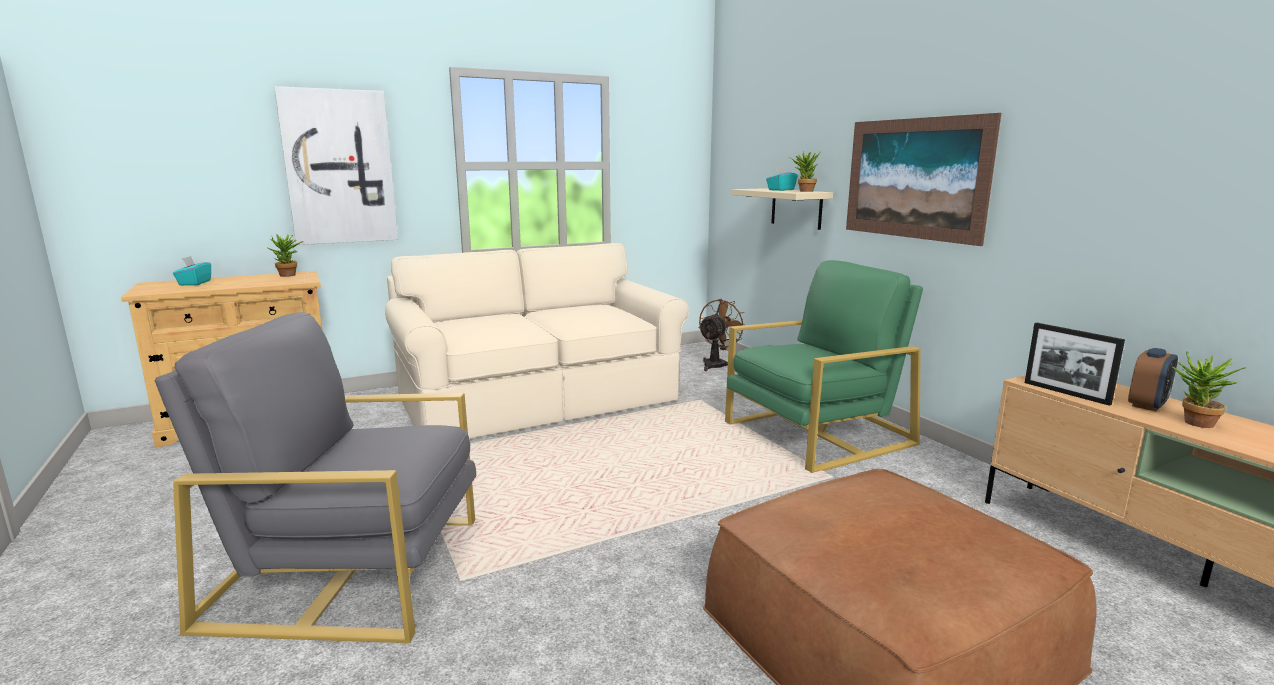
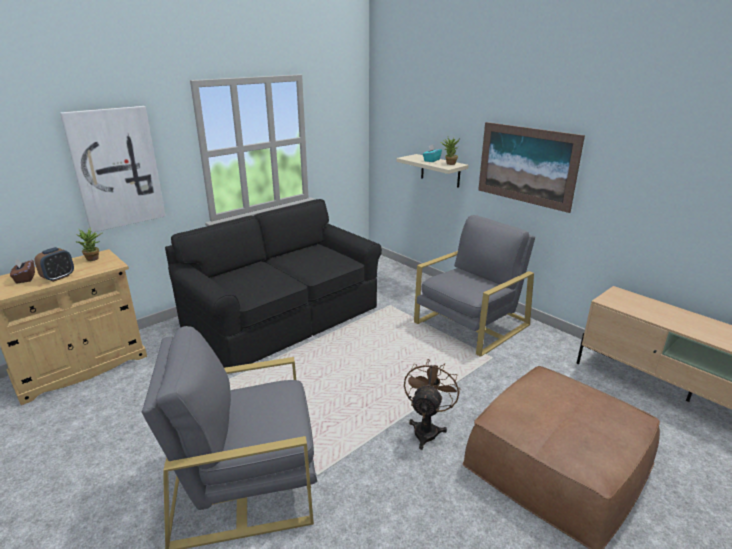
camera: 15 degrees left, 10 degrees up
turquoise tissue box [173,256,211,286] -> brown tissue box [10,258,35,283]
beige sofa [385,243,689,439] -> black sofa [165,199,382,368]
brown fan [699,299,744,371] -> brown fan moved to [404,359,460,450]
green armchair [725,260,923,473] -> grey armchair [414,215,535,357]
picture frame [1025,323,1125,406] -> none
alarm clock [1128,348,1178,411] -> alarm clock moved to [34,247,74,282]
potted plant [1172,351,1245,428] -> none

